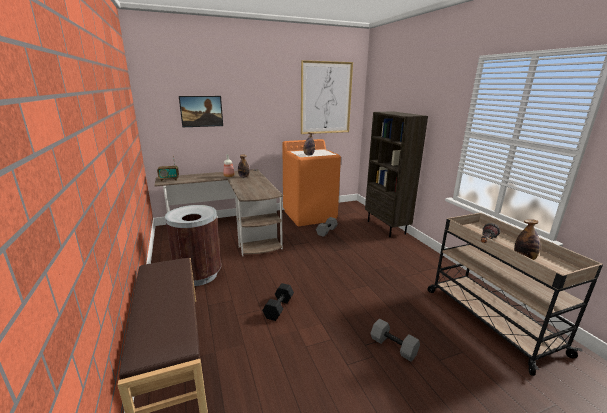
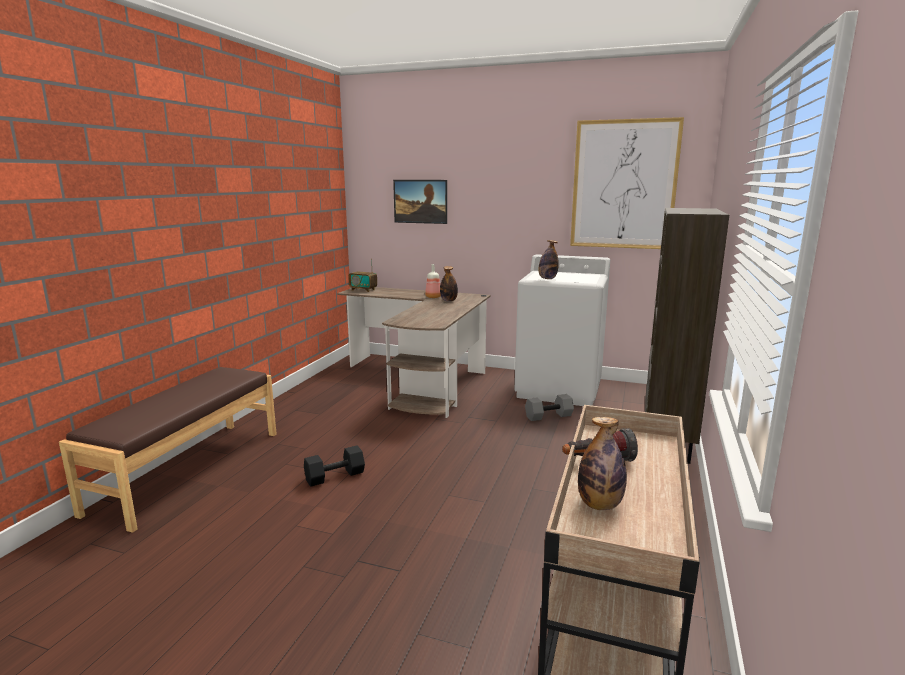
camera: 40 degrees right, 5 degrees down
brown trash can [165,205,221,286] -> none
orange washing machine [282,139,341,226] -> white washing machine [514,255,610,406]
grey dumbbell [370,319,420,362] -> none

